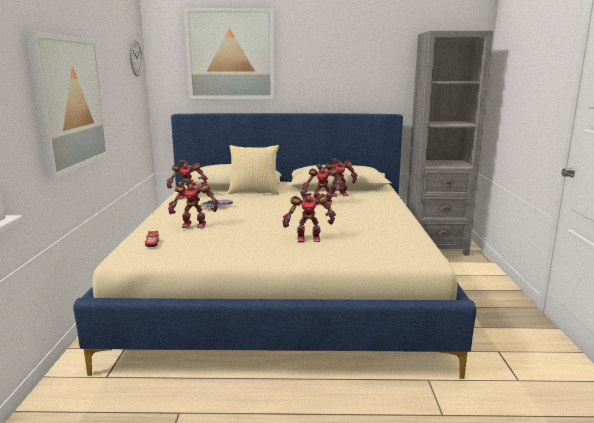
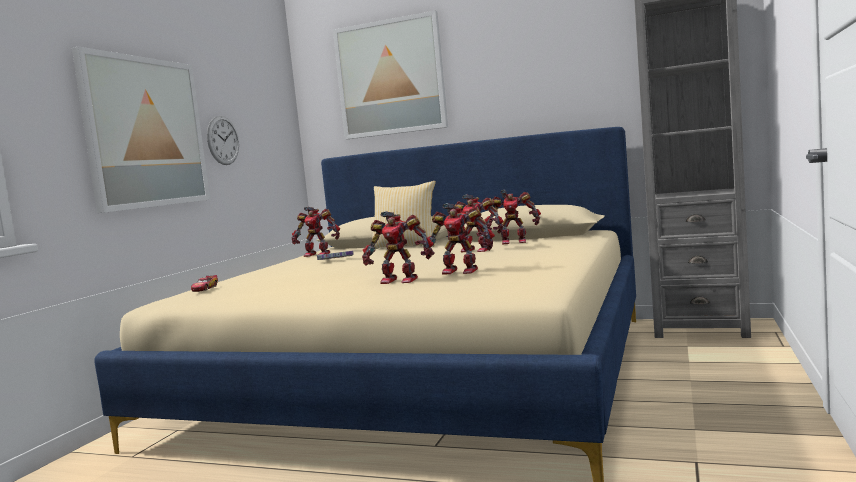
camera: 20 degrees right, 10 degrees down
wall clock [129,39,143,76] -> wall clock moved to [207,116,239,165]
toy robot [168,179,219,228] -> toy robot moved to [423,203,495,274]

